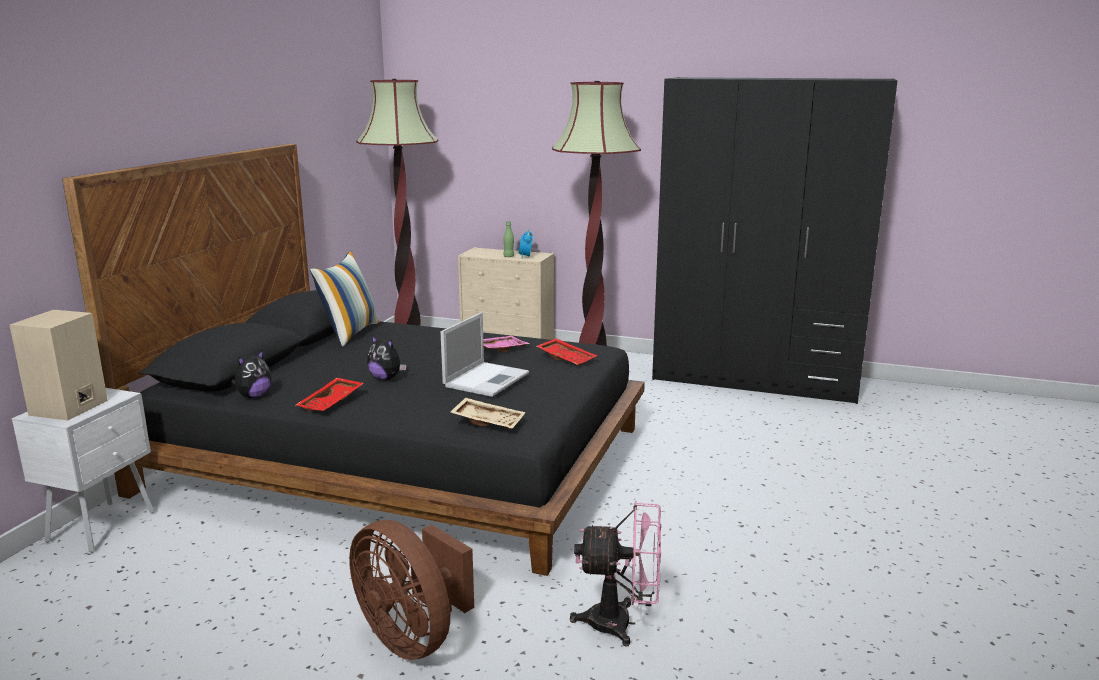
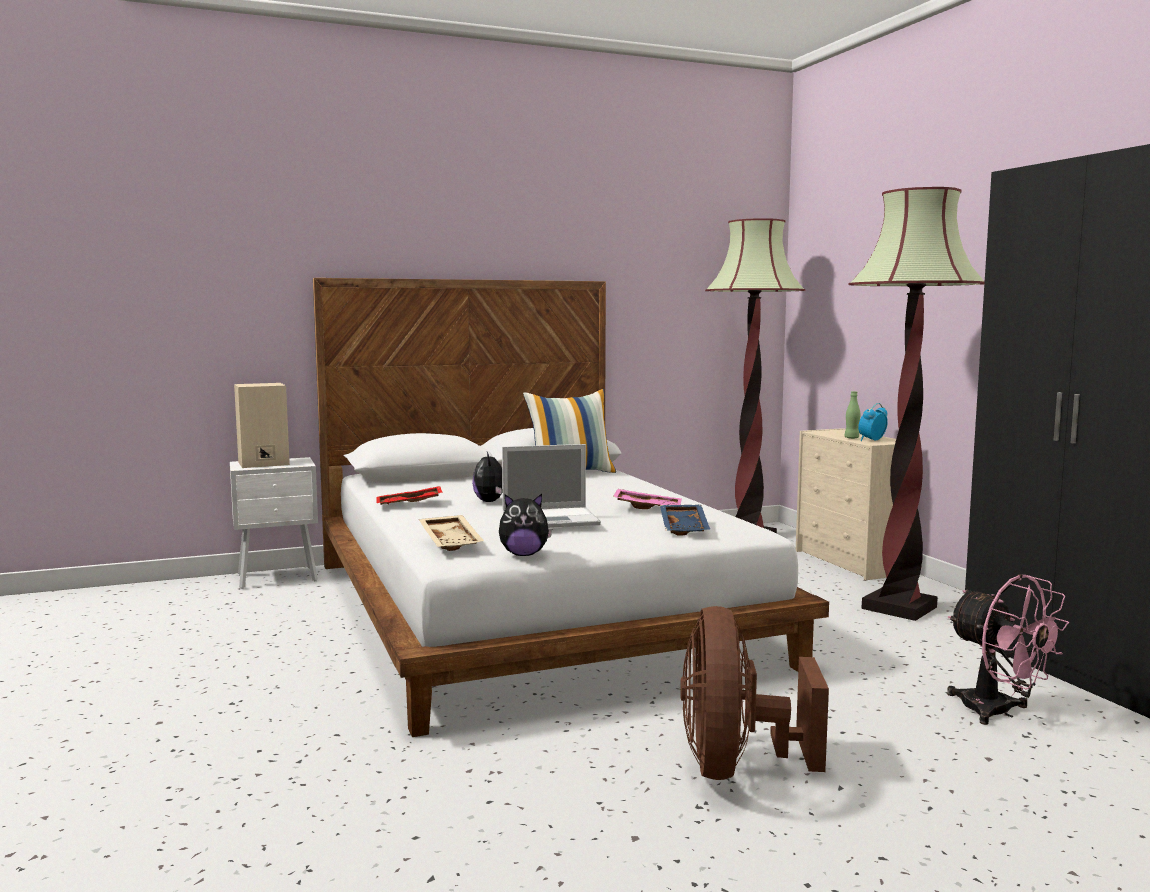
camera: 50 degrees right, 10 degrees down
black bed [62,144,645,576] -> white bed [313,278,829,737]
plush toy [231,349,272,398] -> plush toy moved to [499,494,552,556]
brown fan [349,520,474,660] -> brown fan moved to [680,606,829,780]
red tray [536,338,597,366] -> blue tray [660,505,710,536]
pink fan [570,501,661,647] -> pink fan moved to [947,574,1069,725]

